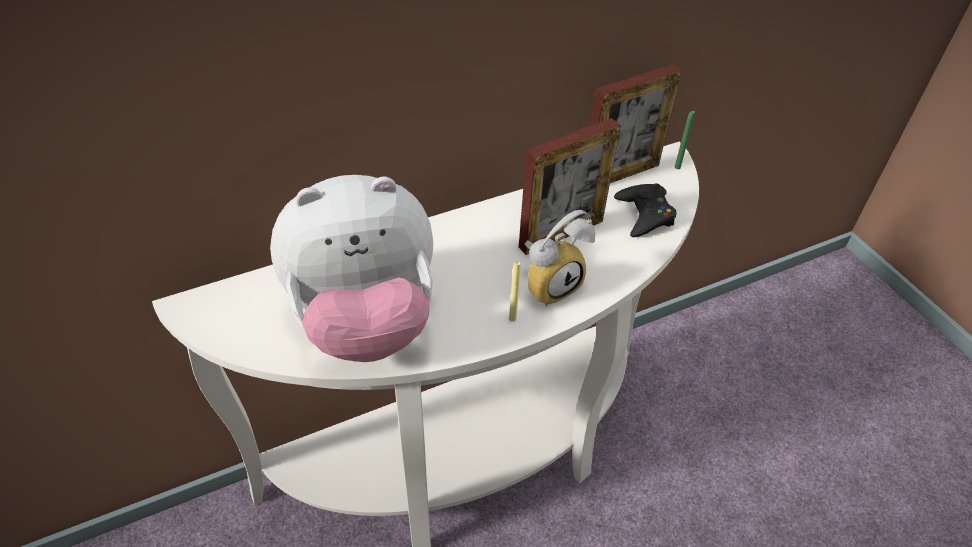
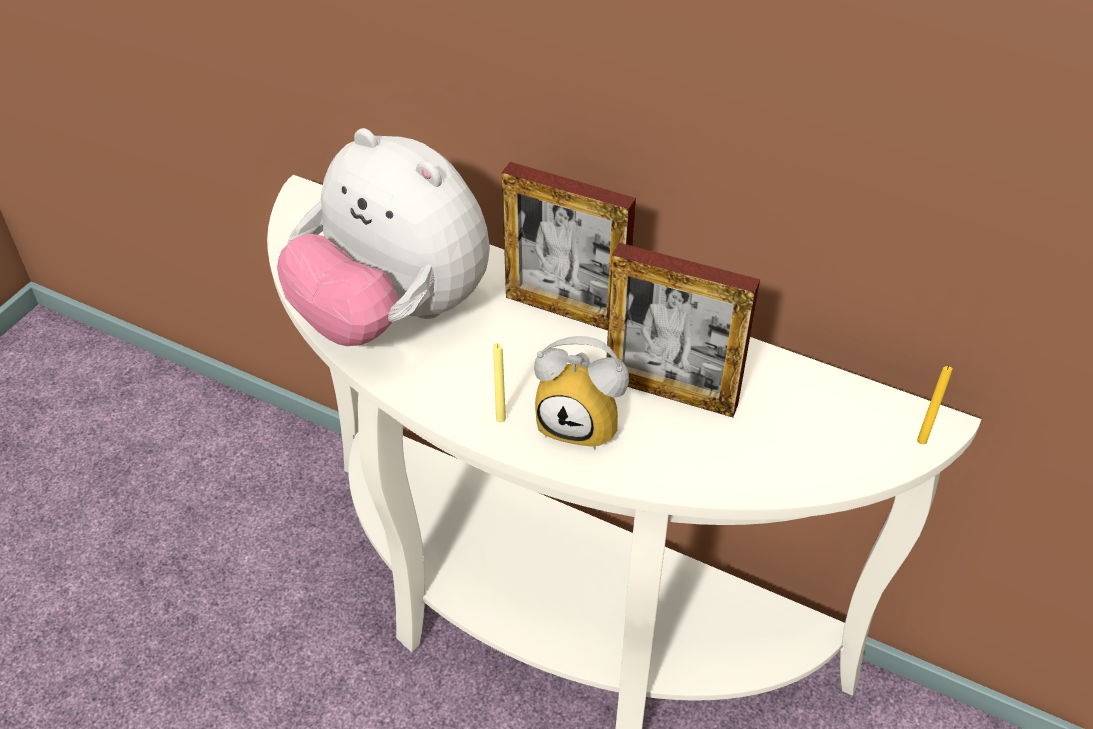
camera: 55 degrees right, 0 degrees up
picture frame [590,64,682,183] -> picture frame moved to [502,162,636,331]
black game controller [614,183,677,237] -> none
green candle [675,111,695,169] -> yellow candle [917,366,953,444]

